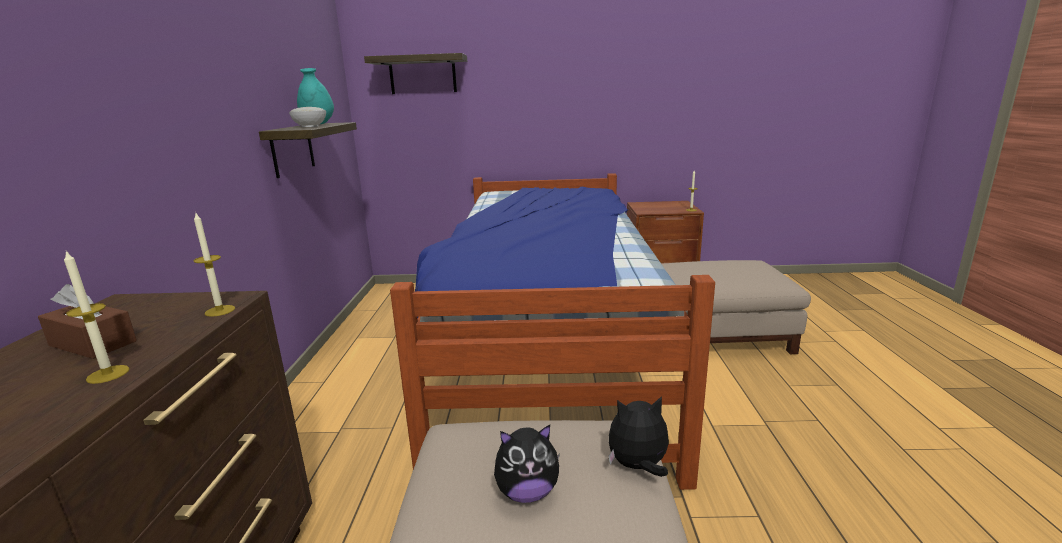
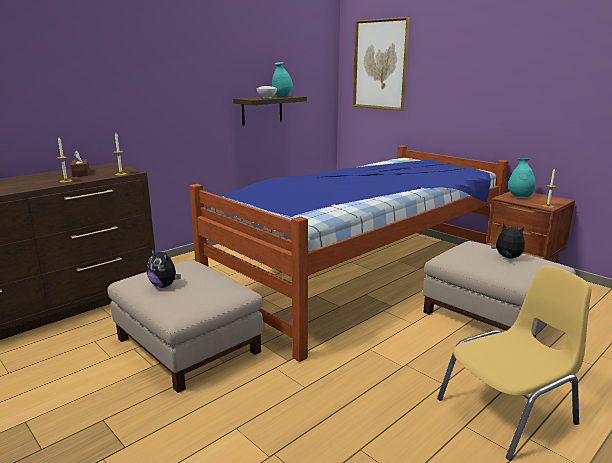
camera: 45 degrees right, 0 degrees up
shelf [364,53,467,94] -> picture [353,17,410,111]
plush toy [608,396,669,477] -> plush toy moved to [492,223,525,259]
none -> yellow chair [437,265,592,461]
none -> turquoise vase [508,158,536,197]

